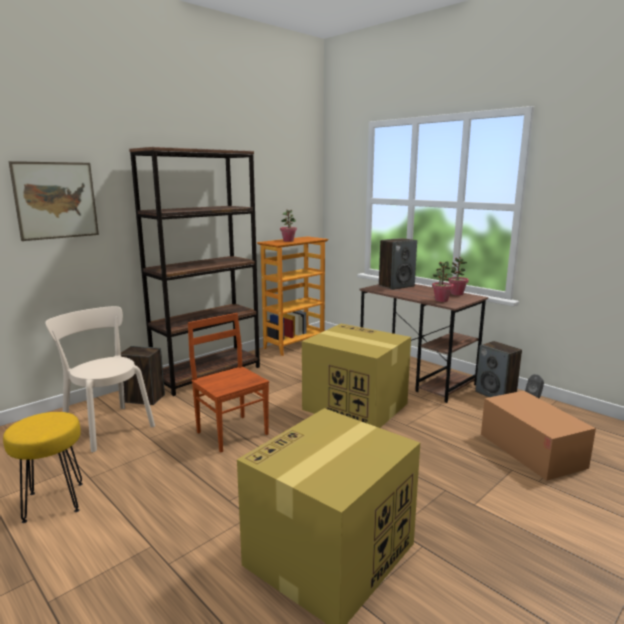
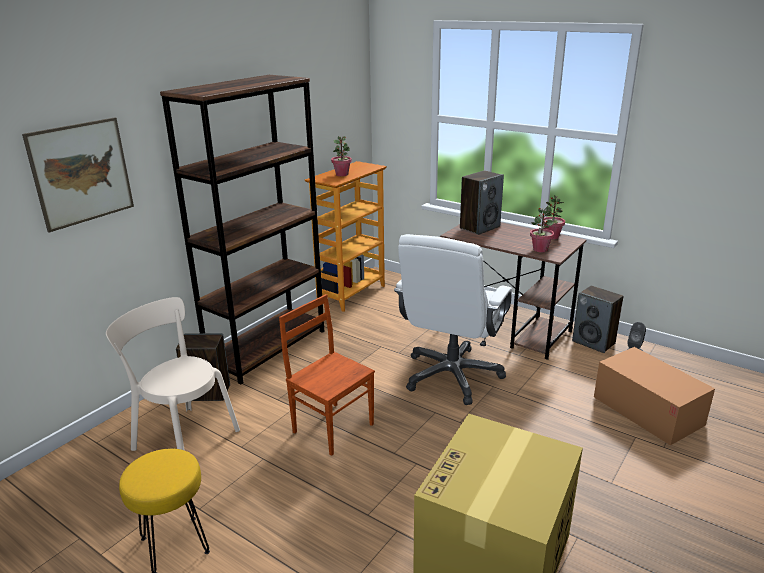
camera: 10 degrees left, 10 degrees up
cardboard box [302,324,411,428] -> white office chair [394,234,512,405]

